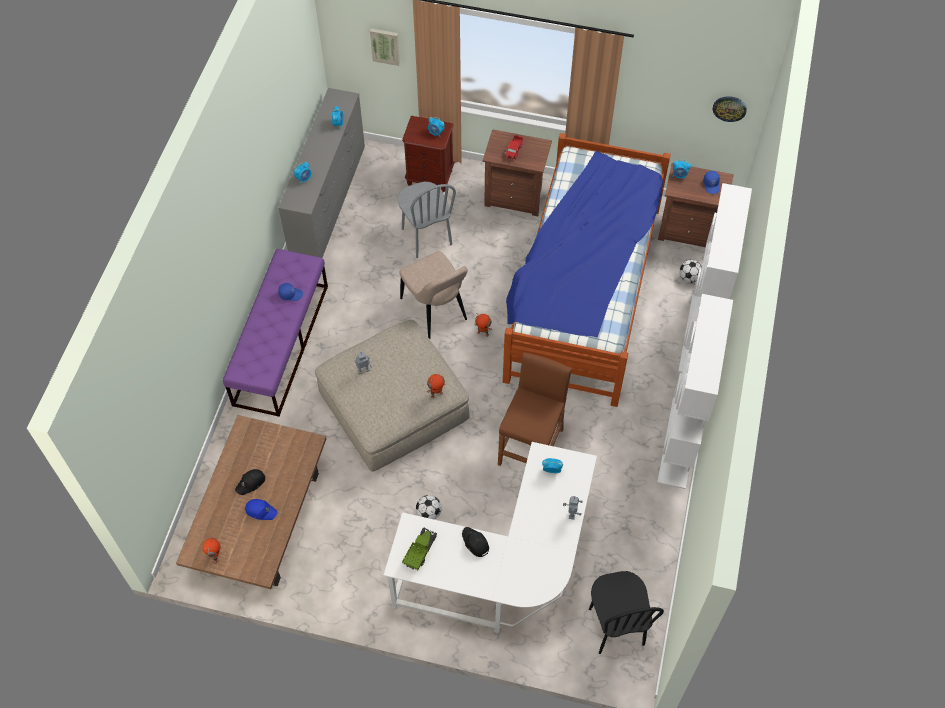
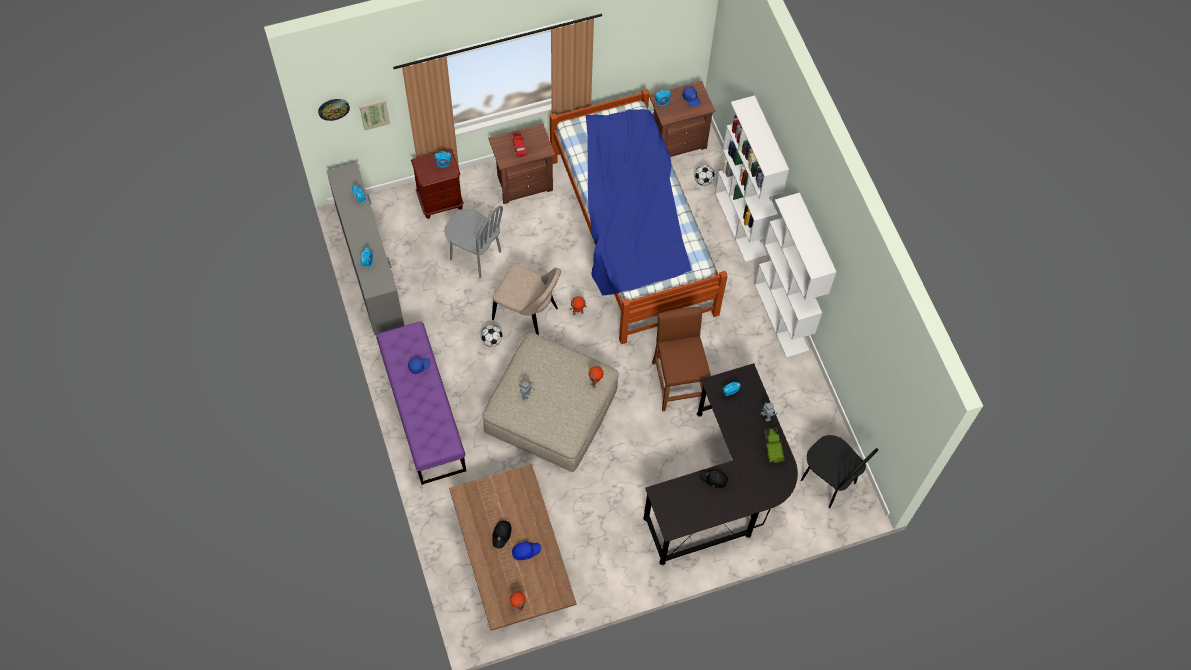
camera: 35 degrees left, 5 degrees up
white desk [384,442,597,634] -> black desk [643,363,798,565]
toy truck [402,527,437,570] -> toy truck moved to [764,427,784,463]
football [416,495,442,520] -> football moved to [481,325,503,347]
wall clock [713,96,747,122] -> wall clock moved to [318,99,350,121]

